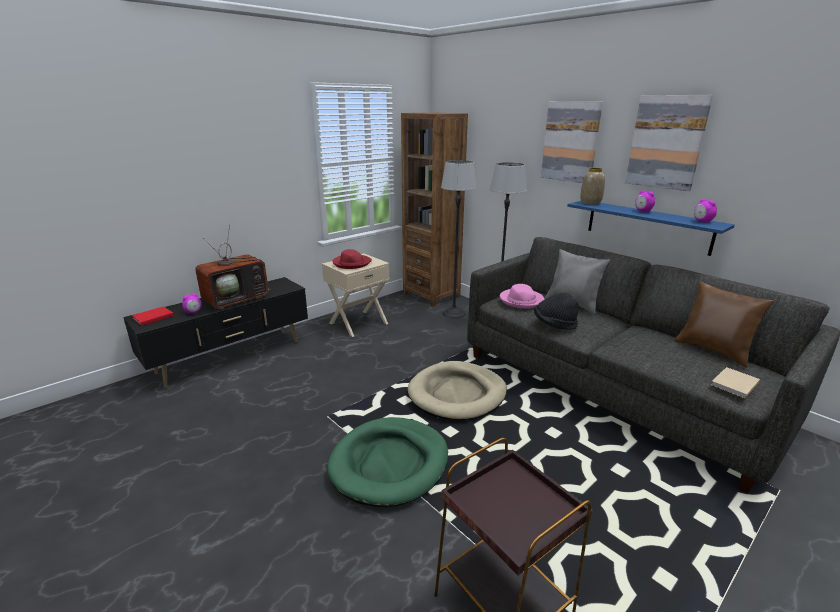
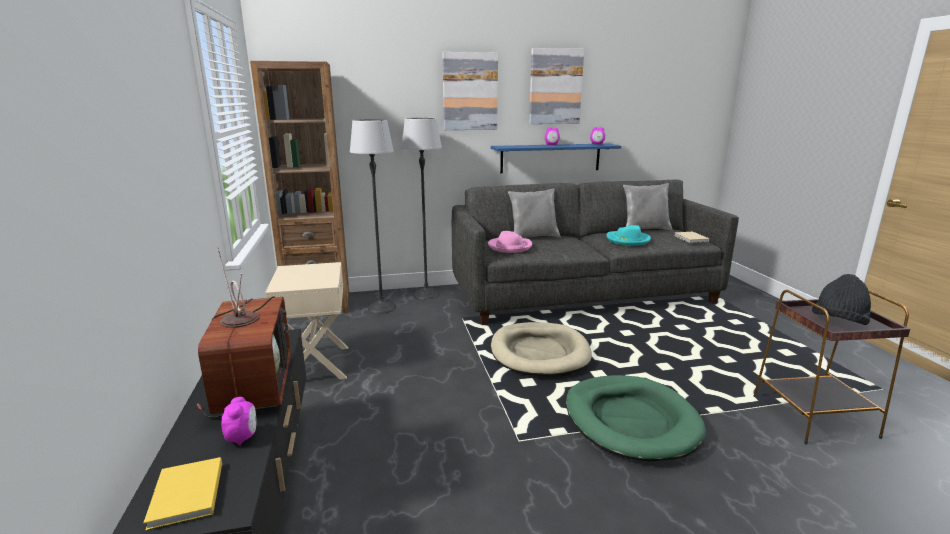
camera: 60 degrees left, 5 degrees down
red book [132,306,174,326] -> yellow book [143,457,222,531]
red hat [332,249,372,269] -> none
black hat [534,293,579,330] -> black hat moved to [812,274,871,325]
vase [580,168,605,205] -> none
brown pillow [674,281,774,368] -> grey pillow [623,183,673,231]
none -> turquoise hat [606,225,651,246]

